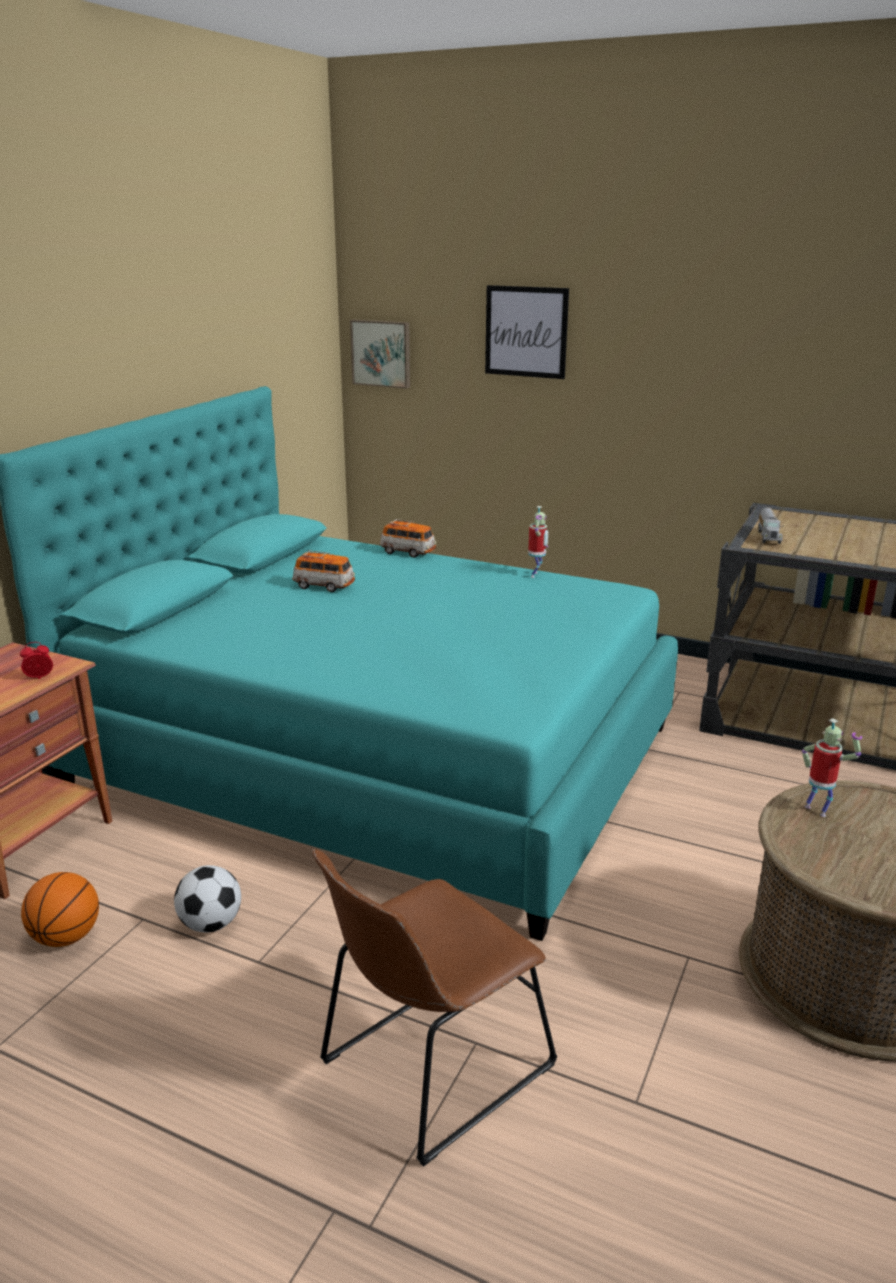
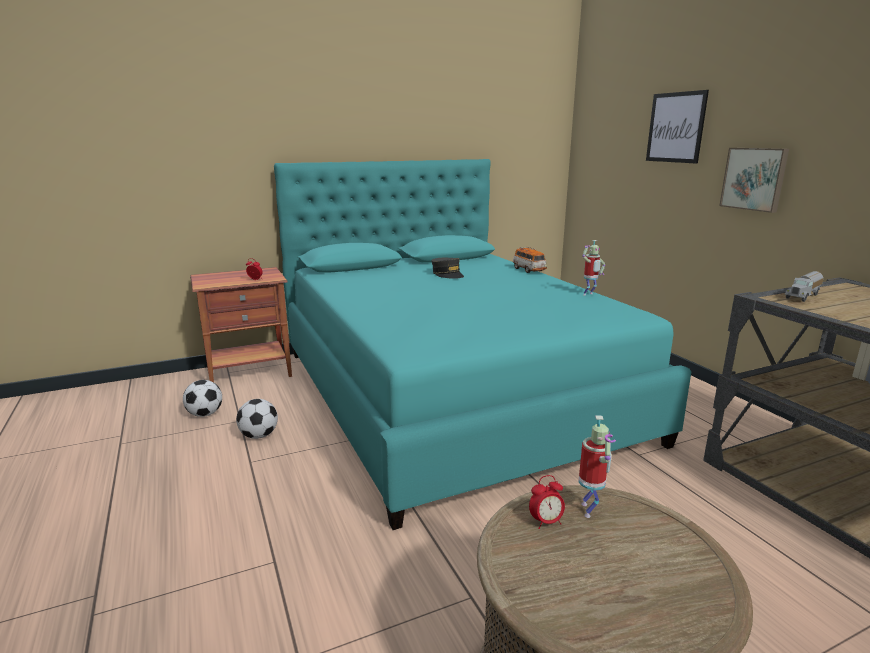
camera: 40 degrees right, 5 degrees down
basketball [21,872,99,947] -> football [183,380,222,417]
toy car [292,550,355,592] -> grey cap [431,258,464,279]
brown chair [312,849,557,1167] -> none
picture [350,320,410,389] -> picture moved to [719,148,789,213]
none -> alarm clock [529,475,565,529]

